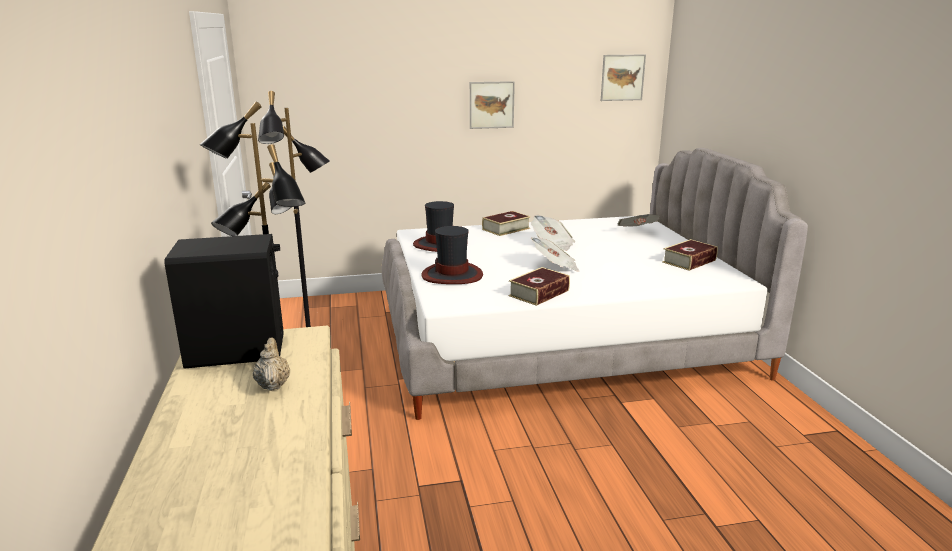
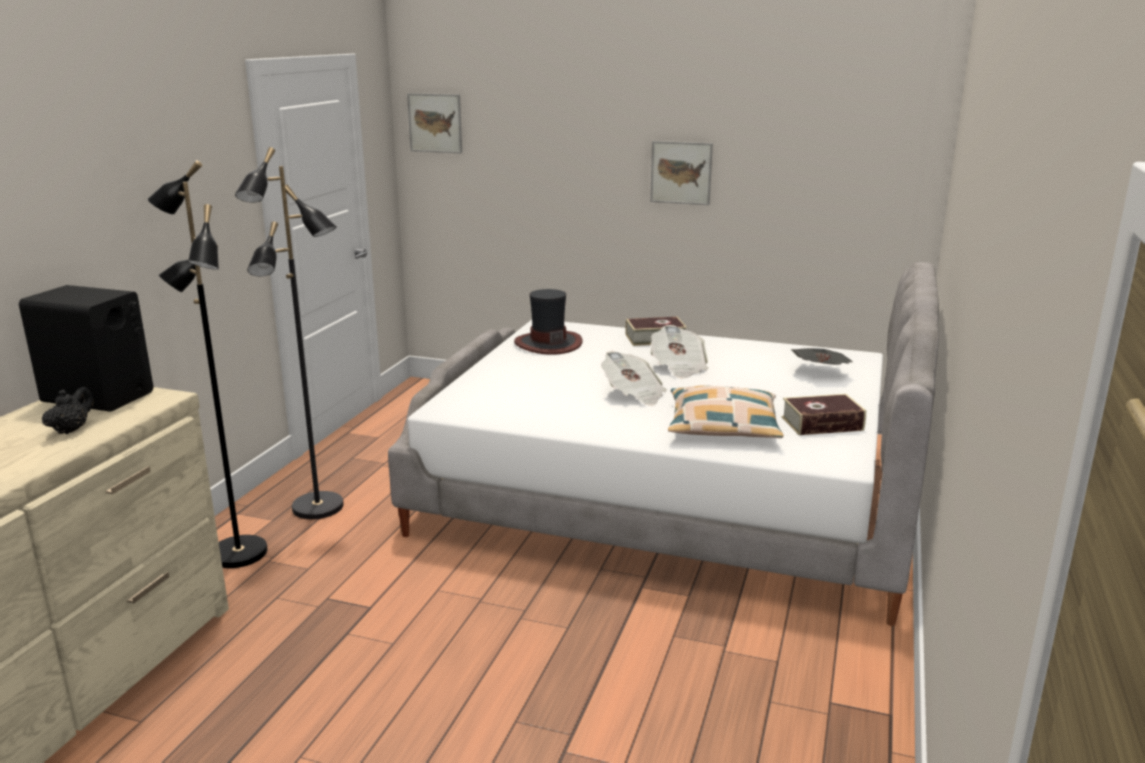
camera: 30 degrees right, 0 degrees up
beige teapot [253,338,290,391] -> black teapot [42,387,93,434]
hat [421,226,483,284] -> none
book [509,267,570,306] -> none
picture [601,55,646,101] -> picture moved to [407,93,462,153]
none -> pillow [668,385,783,438]

